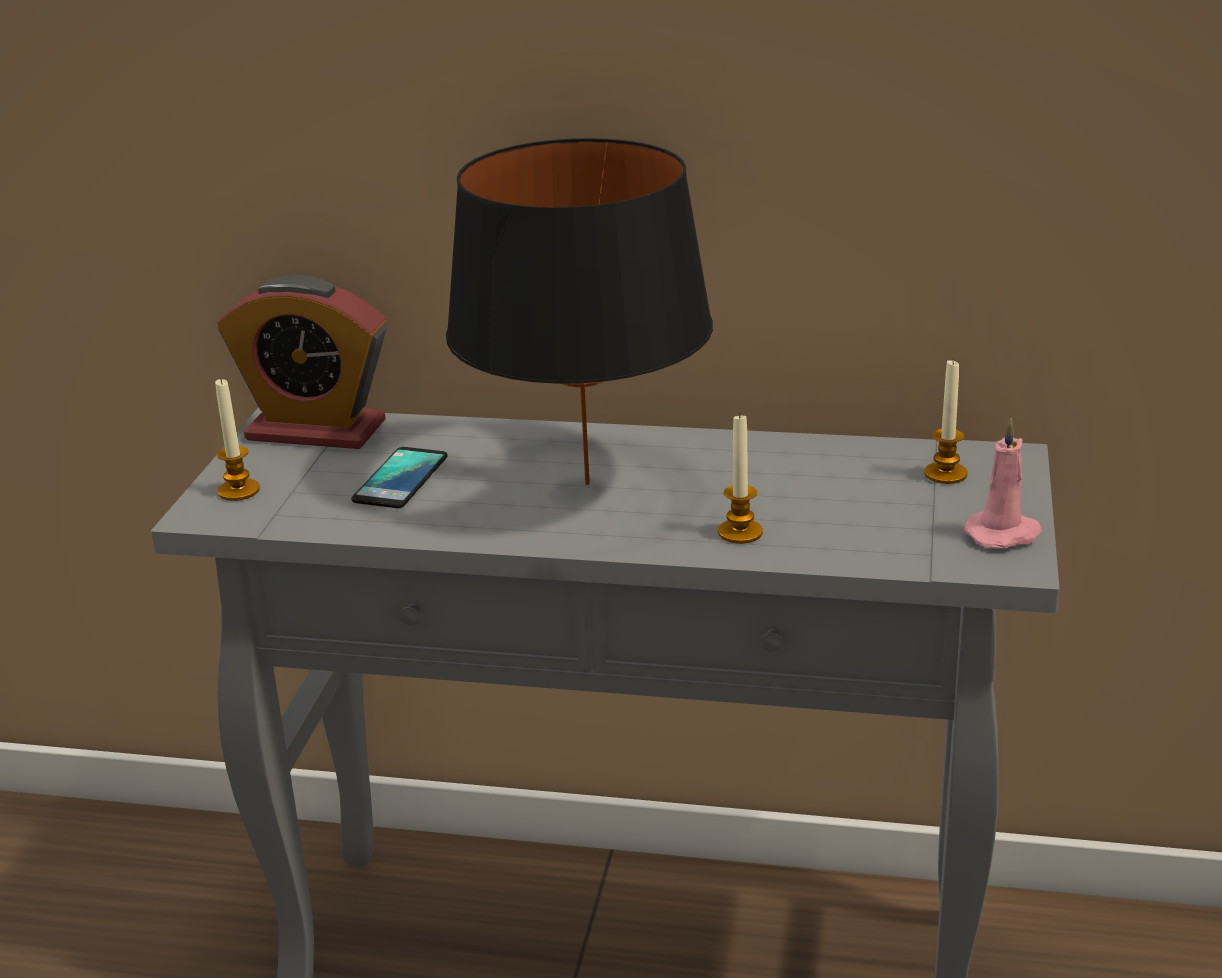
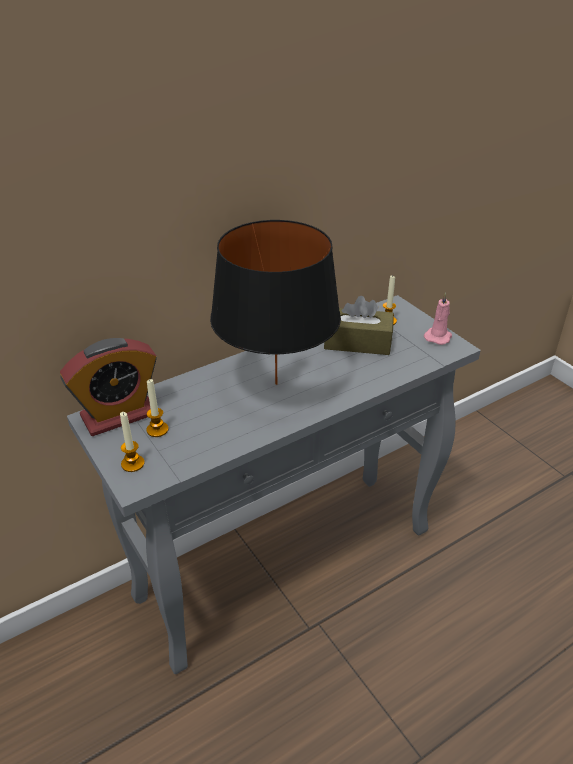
camera: 45 degrees left, 10 degrees up
phone [351,447,448,508] -> none
candle [718,413,763,544] -> candle moved to [146,379,169,437]
none -> brown tissue box [324,296,394,355]

